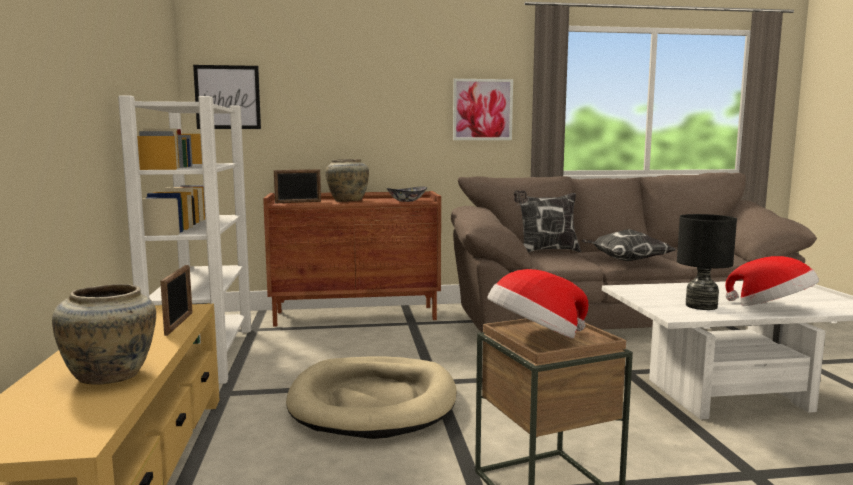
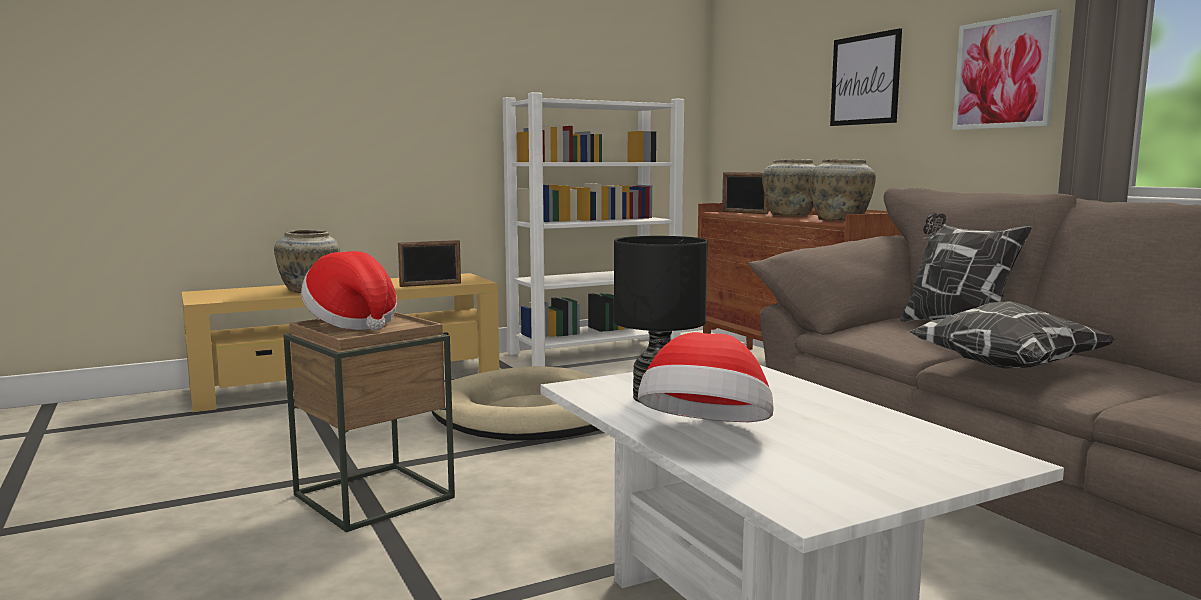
camera: 70 degrees right, 0 degrees up
picture [193,65,261,129] -> picture moved to [830,28,902,126]
bowl [387,186,427,202] -> beige vase [809,159,876,221]

